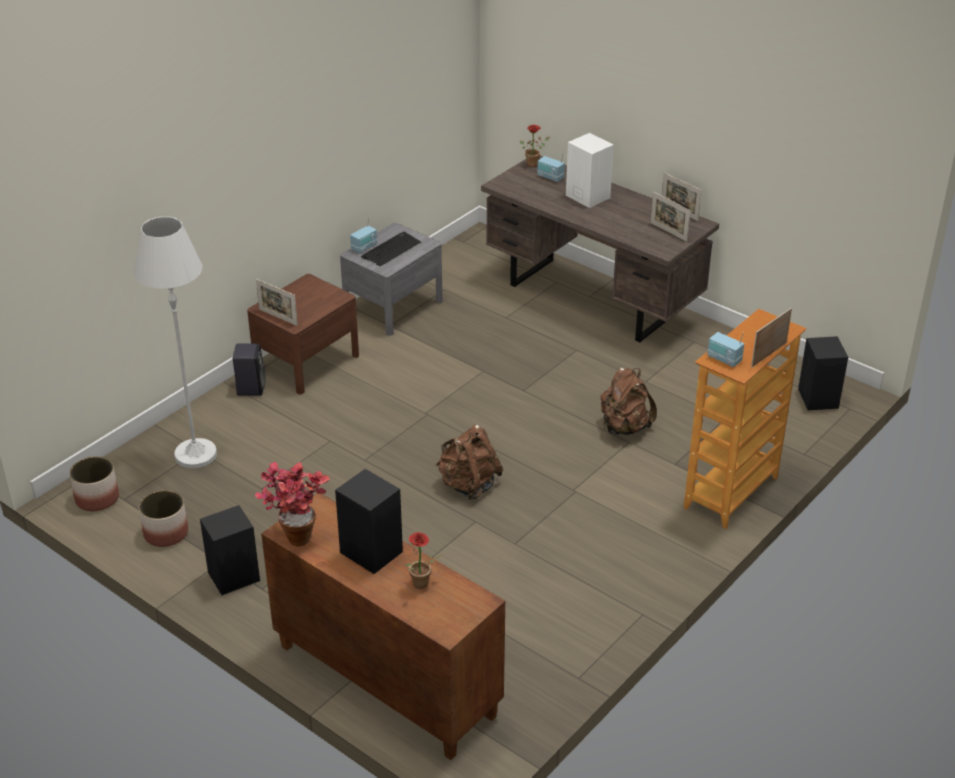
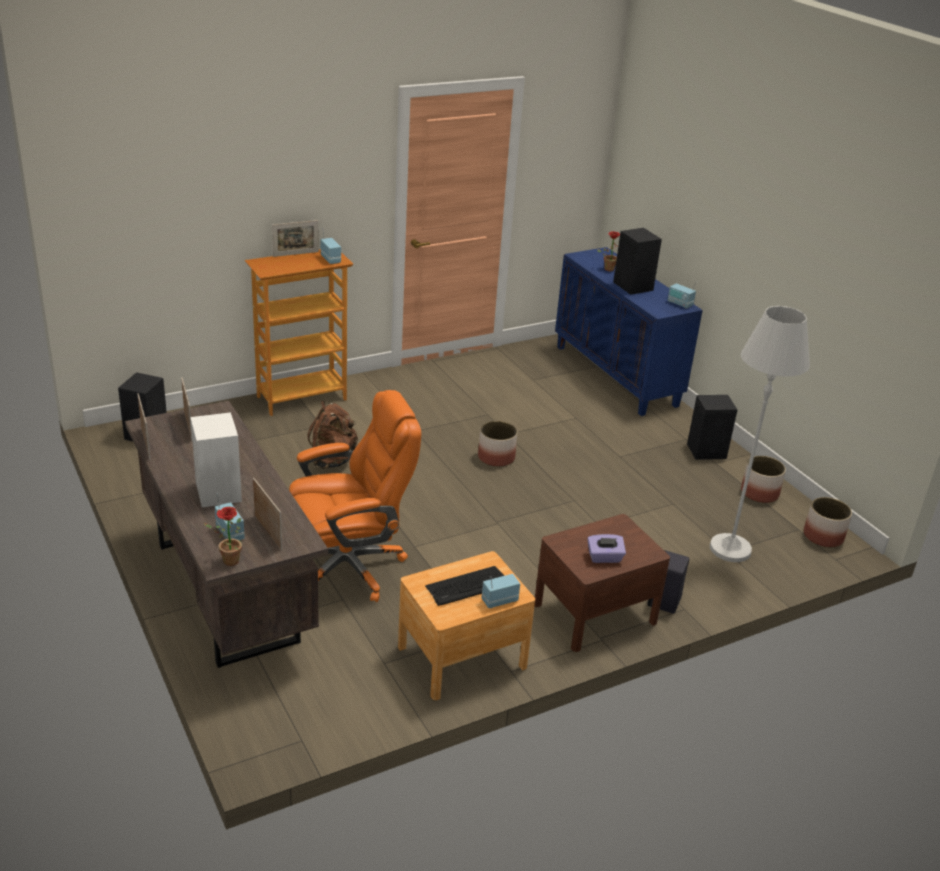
camera: 160 degrees left, 5 degrees down
potted plant [255,462,330,547] -> radio [668,282,696,309]
picture frame [256,279,298,326] -> picture frame moved to [253,478,282,550]
brown cabinet [261,494,505,760] -> blue cabinet [555,247,703,416]
grey nightstand [340,223,443,336] -> brown nightstand [398,551,535,700]
brown backpack [436,425,503,500] -> planter [478,421,517,467]
none -> orange office chair [289,390,421,602]
none -> purple tissue box [587,534,626,563]

